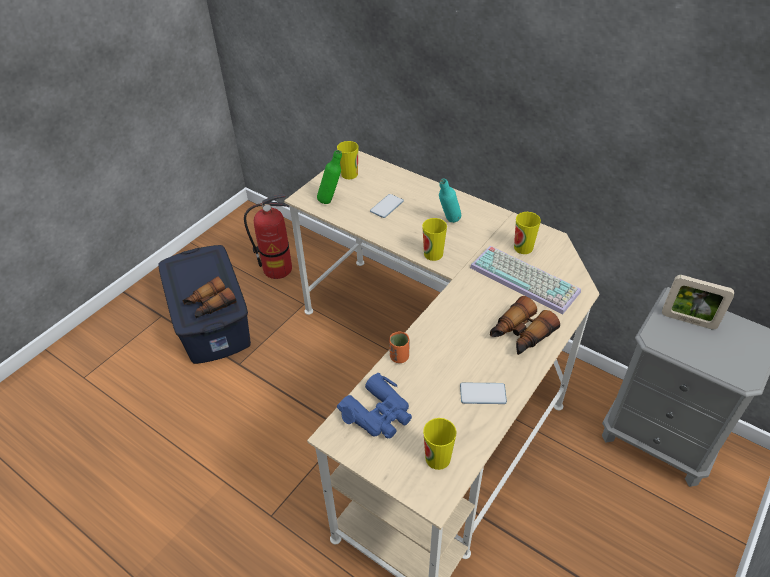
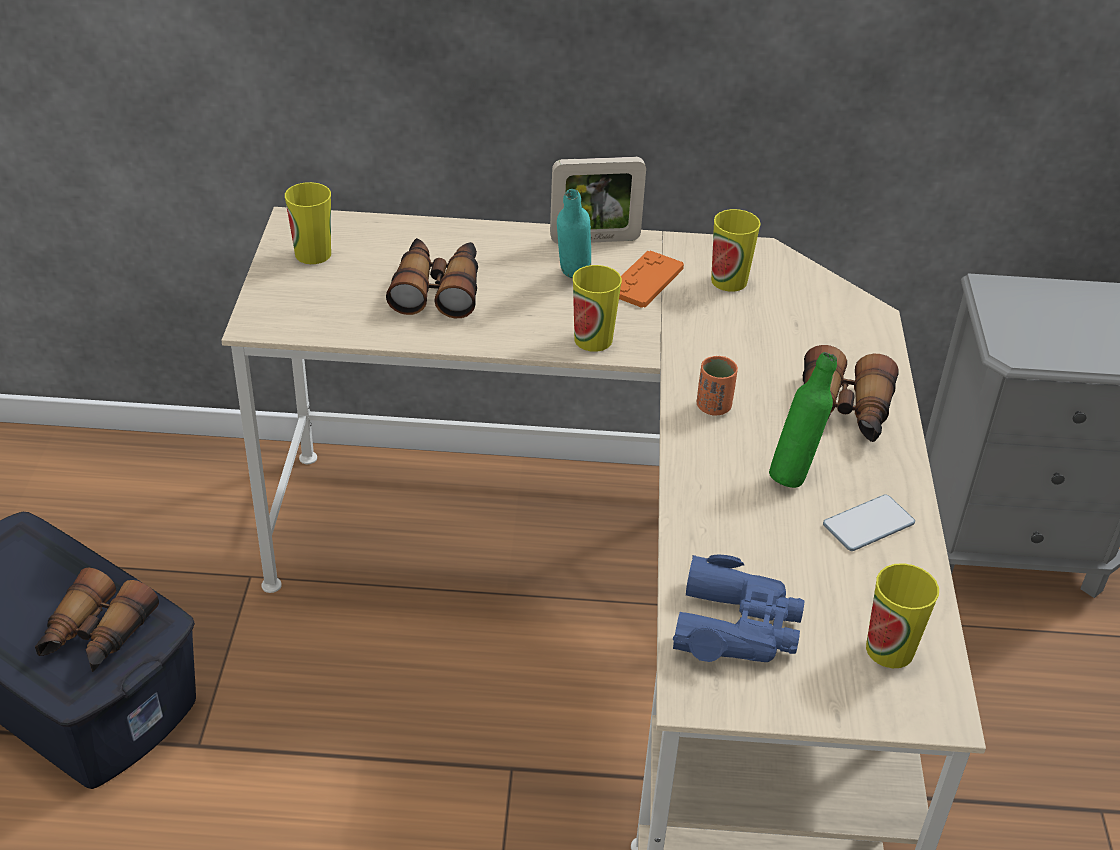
camera: 35 degrees left, 5 degrees down
fire extinguisher [244,194,292,279] -> none
green bottle [317,150,342,204] -> green bottle moved to [769,352,837,488]
phone [370,194,404,218] -> binoculars [386,238,478,318]
orange cup [389,331,410,363] -> orange cup moved to [697,356,738,416]
keyboard [470,246,581,314] -> none
picture frame [662,275,734,330] -> picture frame moved to [550,157,646,244]
none -> orange game controller [619,250,684,308]

